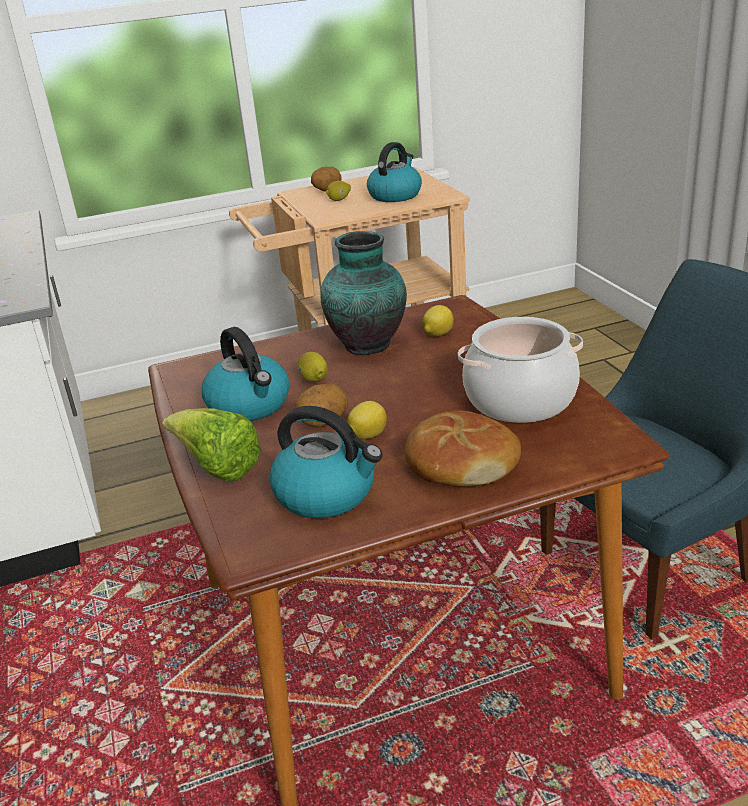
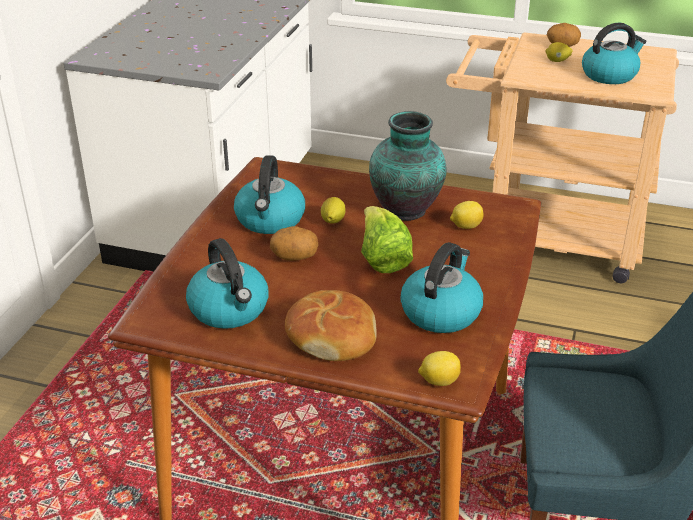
camera: 35 degrees right, 5 degrees up
lettuce [162,408,261,482] -> lettuce moved to [361,206,413,273]
lemon [347,401,387,439] -> lemon moved to [418,351,461,386]
cooking pot [458,317,583,423] -> kettle [400,242,483,333]

